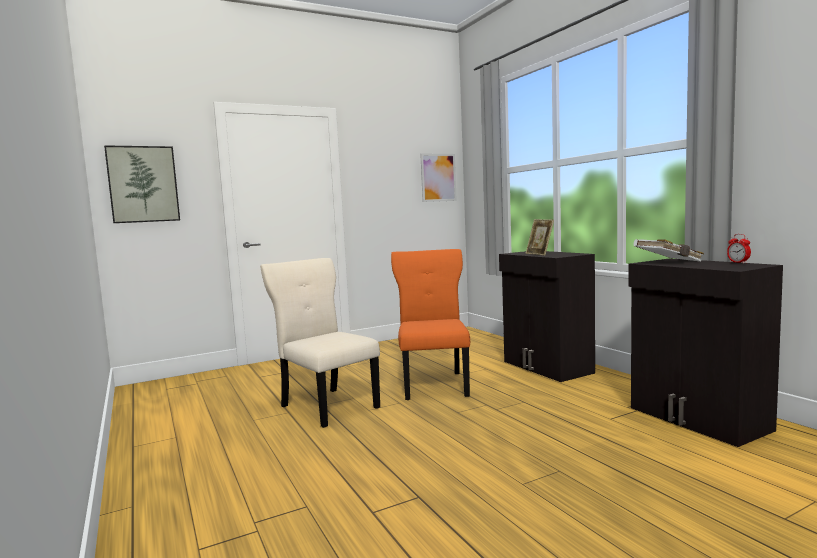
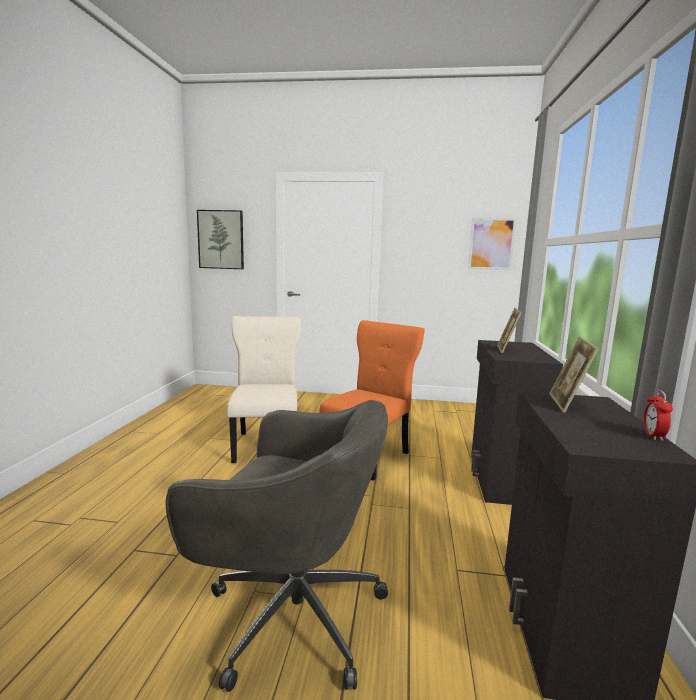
camera: 35 degrees right, 5 degrees up
white book [634,239,704,262] -> picture frame [549,336,599,413]
none -> grey office chair [166,400,388,692]

